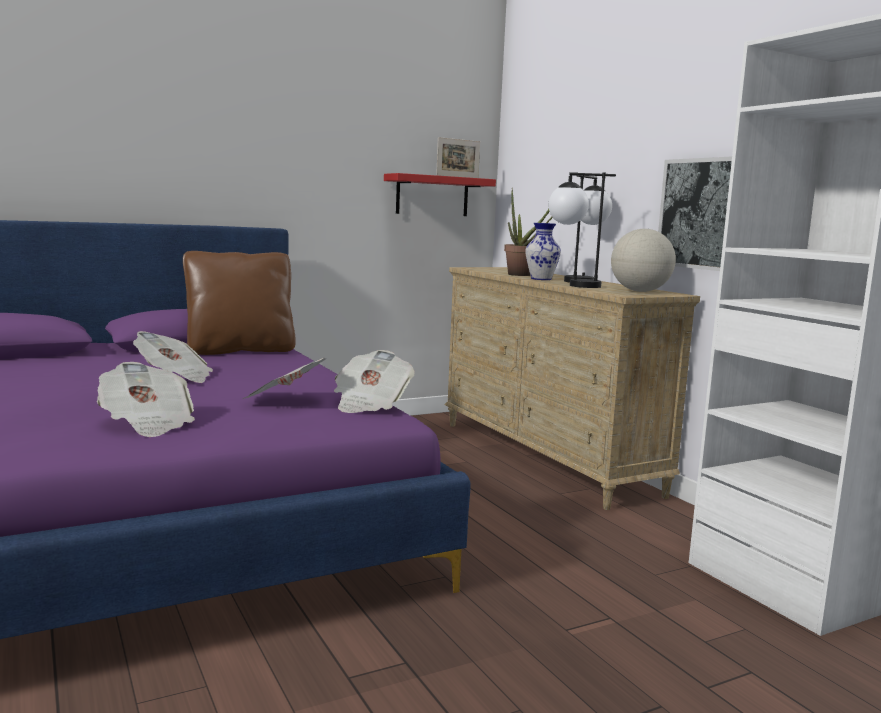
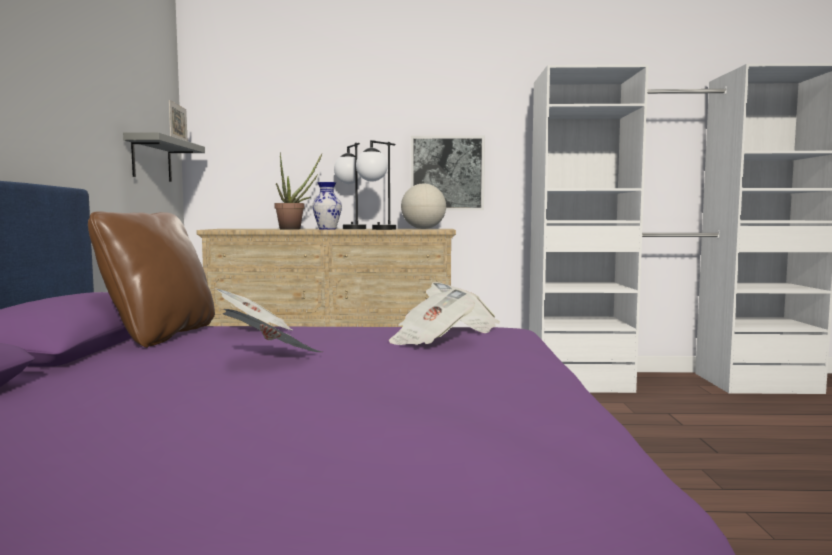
camera: 60 degrees left, 5 degrees down
newspaper [97,362,195,437] -> newspaper moved to [214,288,294,331]
red shelf [384,173,496,216] -> grey shelf [123,132,205,182]

